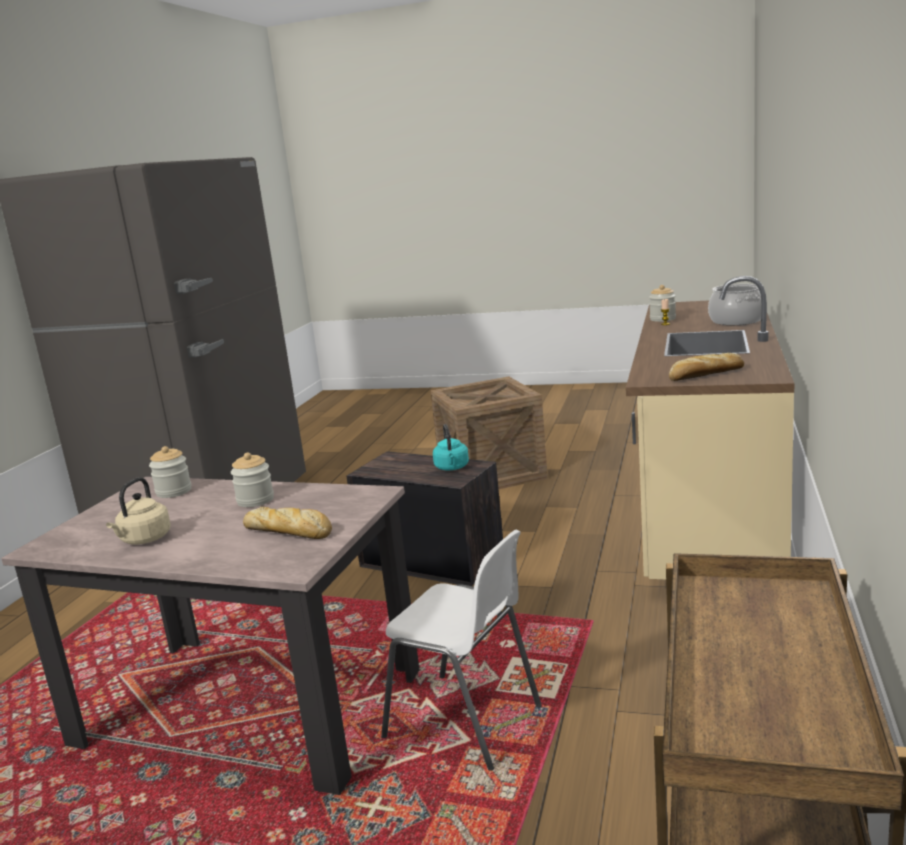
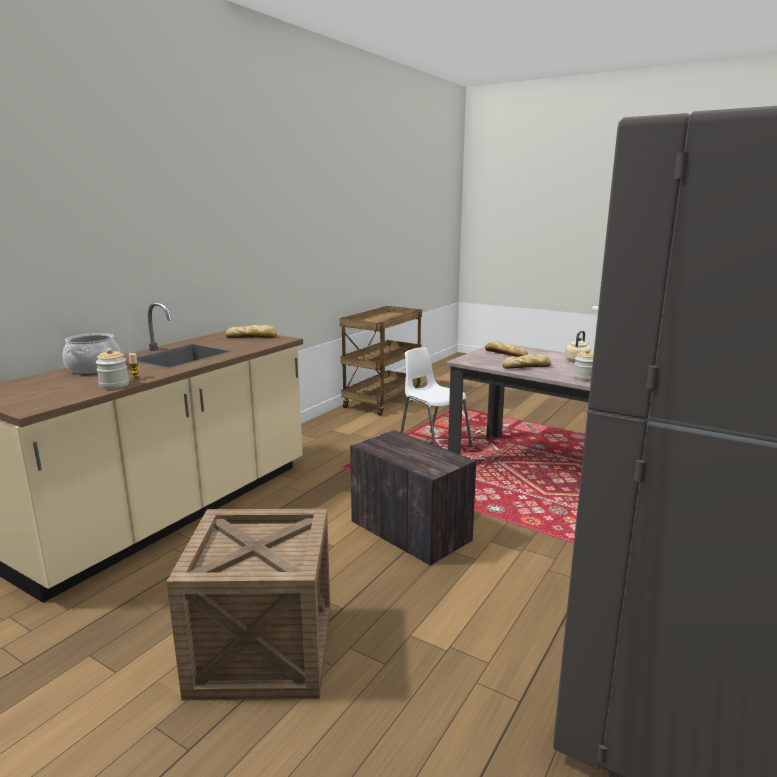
camera: 165 degrees left, 0 degrees up
jar [231,452,274,507] -> bread [502,354,551,369]
turquoise kettle [433,424,469,470] -> none

